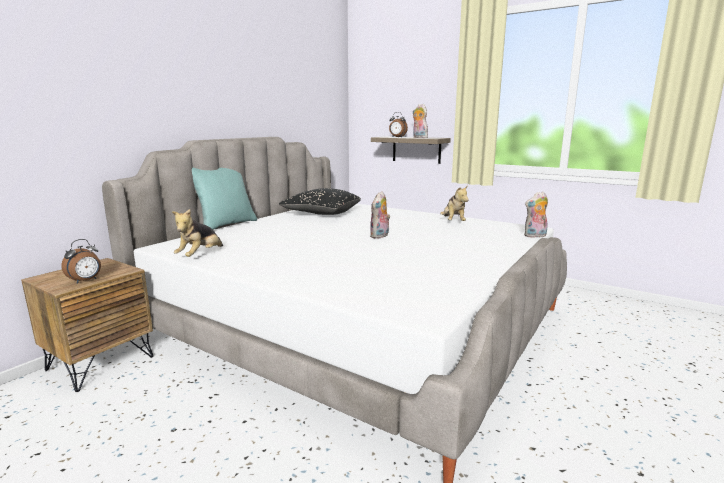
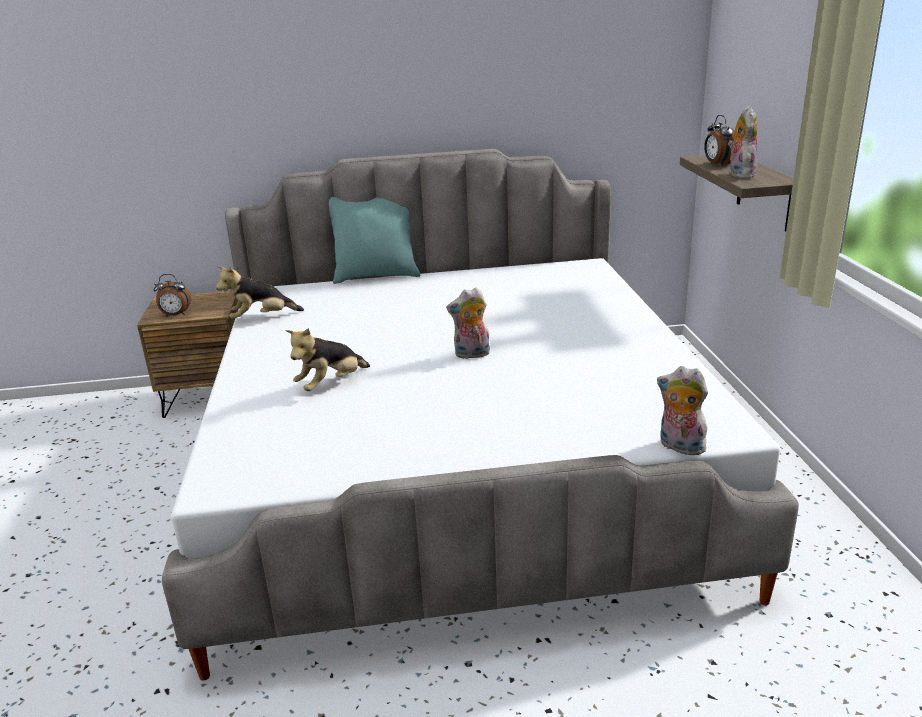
camera: 50 degrees right, 10 degrees up
black pillow [279,188,361,215] -> none
plush toy [440,185,469,221] -> plush toy moved to [285,328,370,391]

